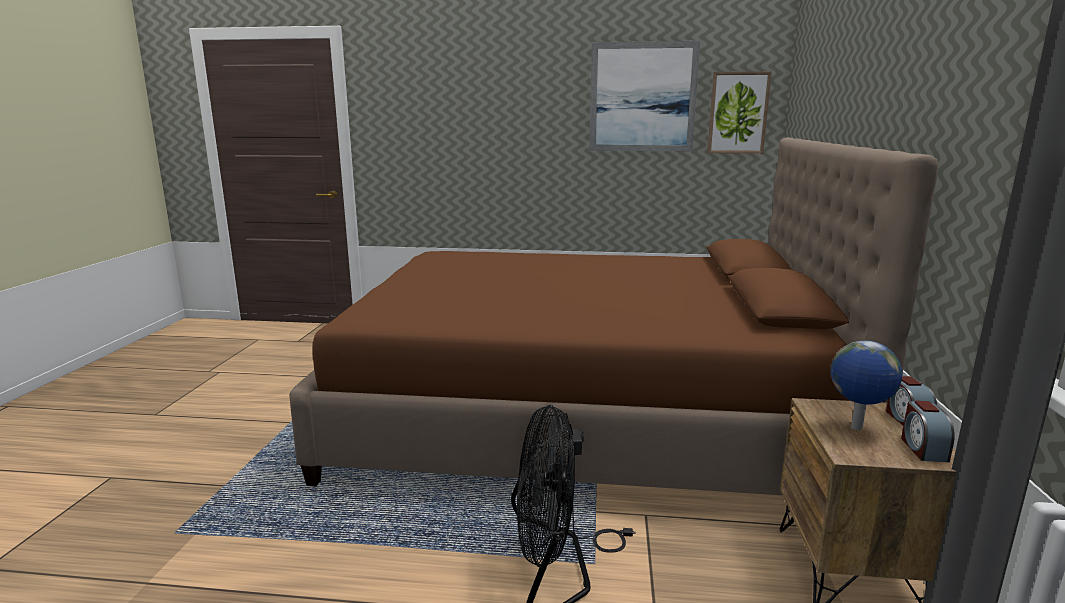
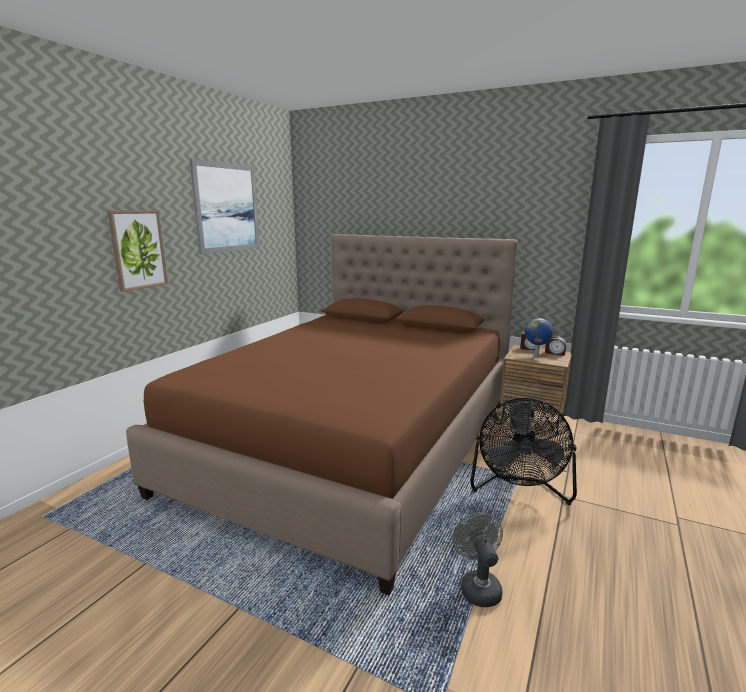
camera: 70 degrees left, 0 degrees up
picture [707,71,772,154] -> picture moved to [107,210,168,292]
none -> grey fan [452,512,503,607]

